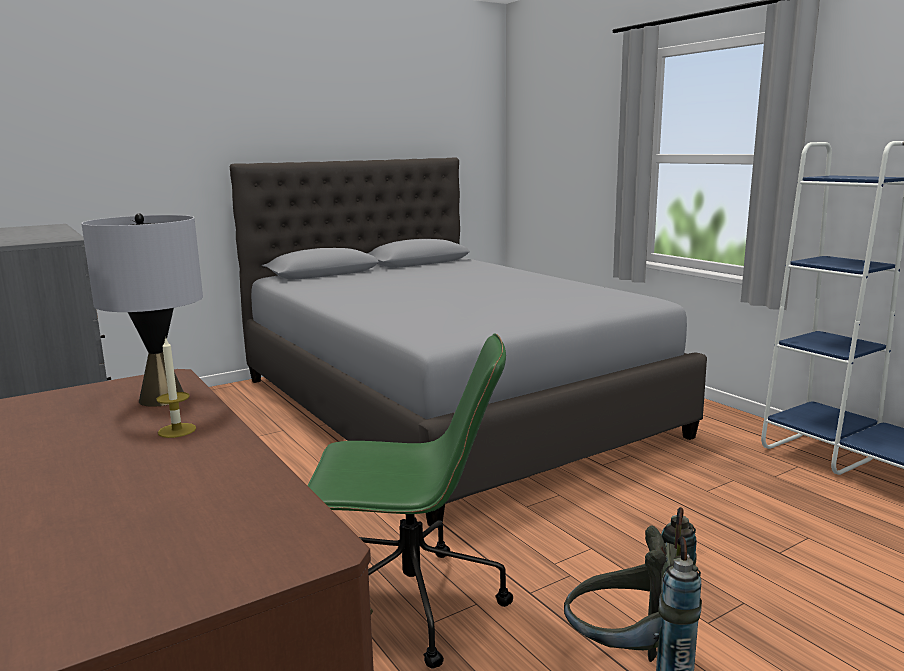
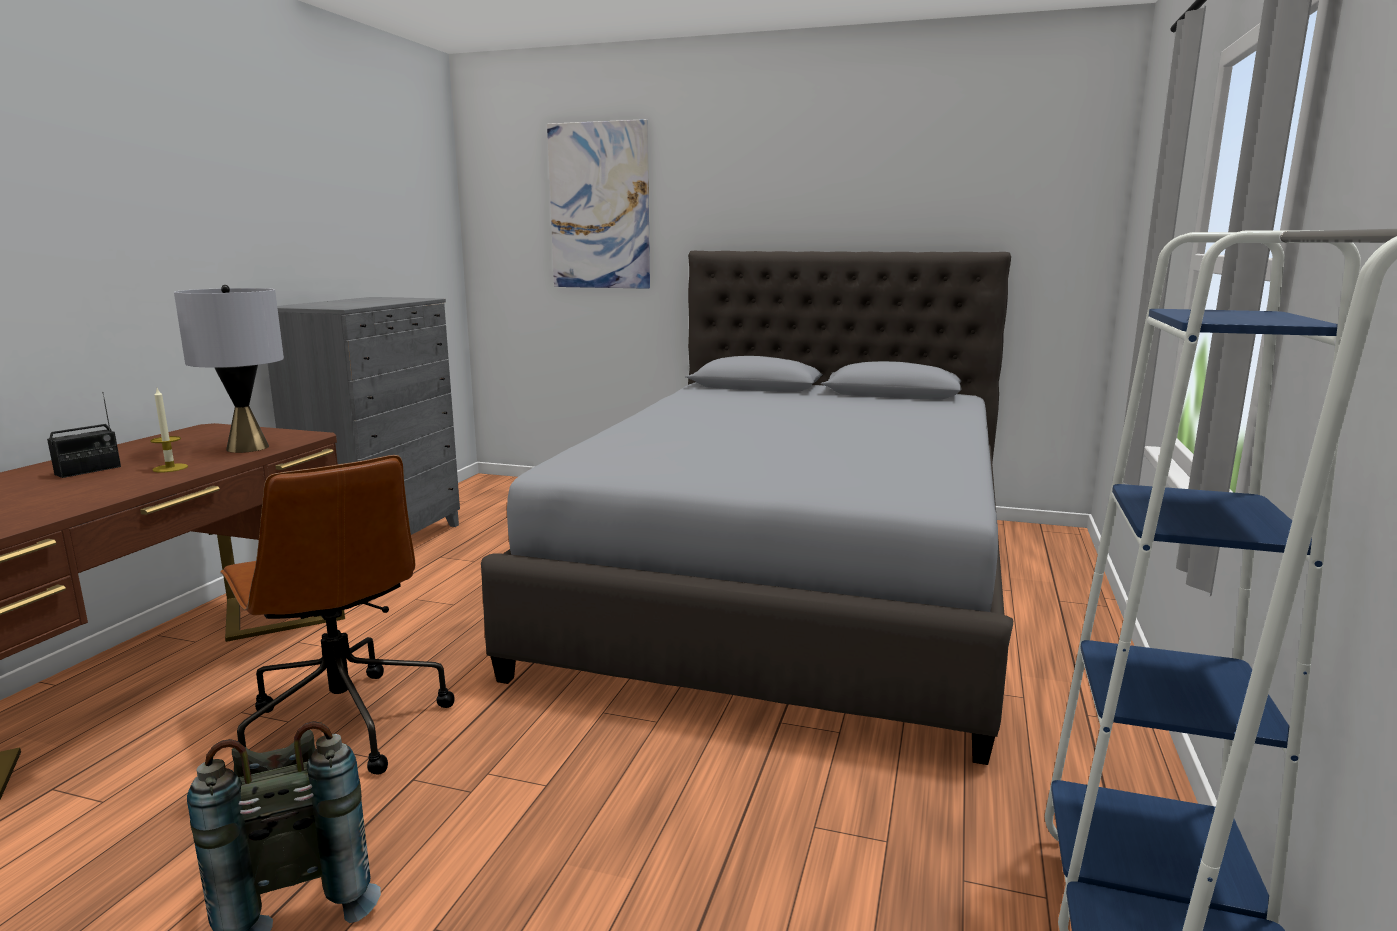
camera: 50 degrees right, 0 degrees up
green office chair [307,333,513,668] -> brown office chair [220,455,455,774]
none -> radio [47,392,121,478]
none -> picture [547,119,650,289]

